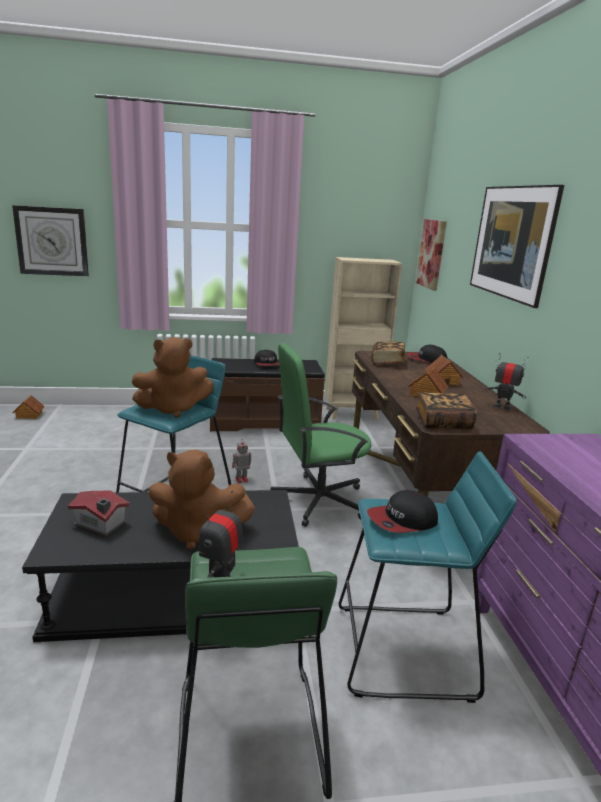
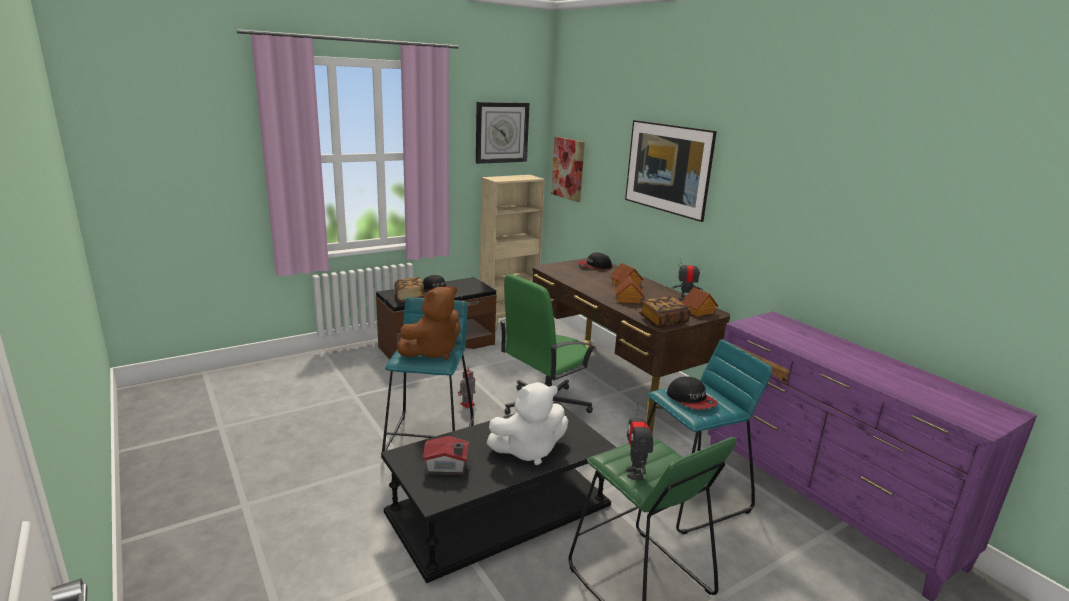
camera: 25 degrees left, 0 degrees up
wall clock [12,205,89,276] -> wall clock moved to [476,102,529,164]
toy house [13,395,45,419] -> toy house moved to [681,287,718,317]
brown plush toy [148,450,255,550] -> white plush toy [487,382,568,466]
cap [367,490,438,533] -> cap turned 75 degrees counterclockwise [667,376,718,409]
book [371,341,405,365] -> book moved to [394,277,425,302]

